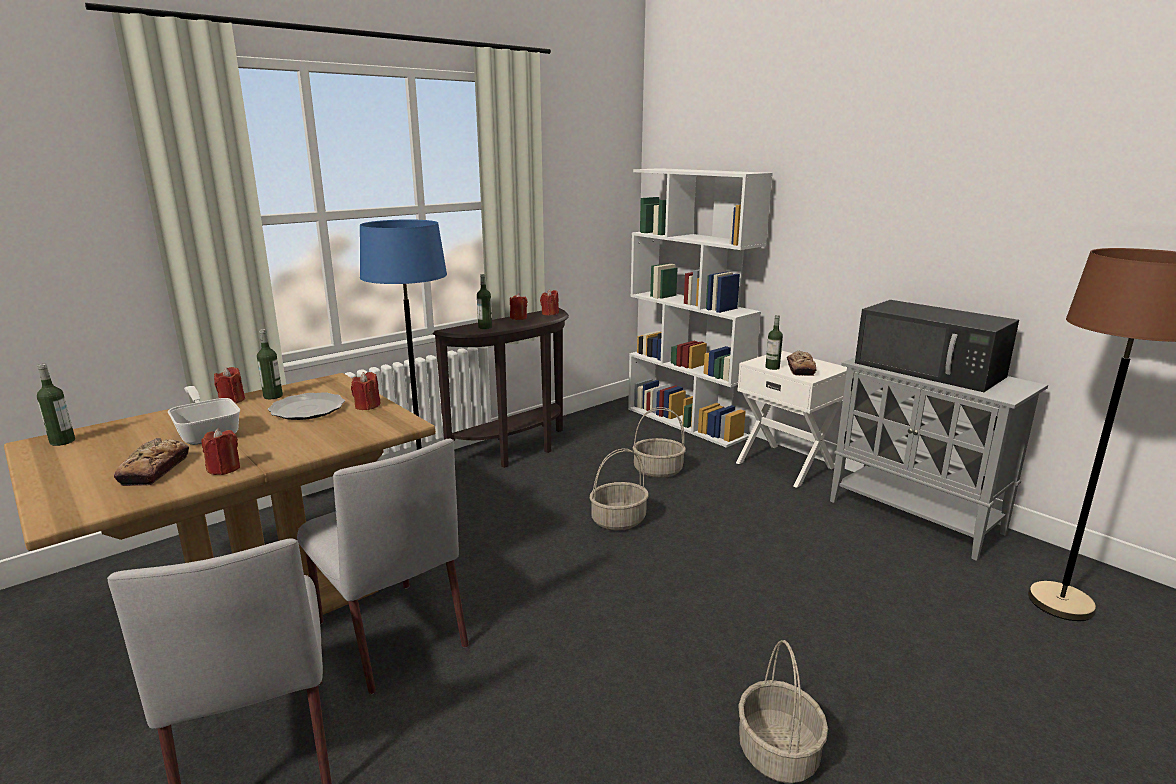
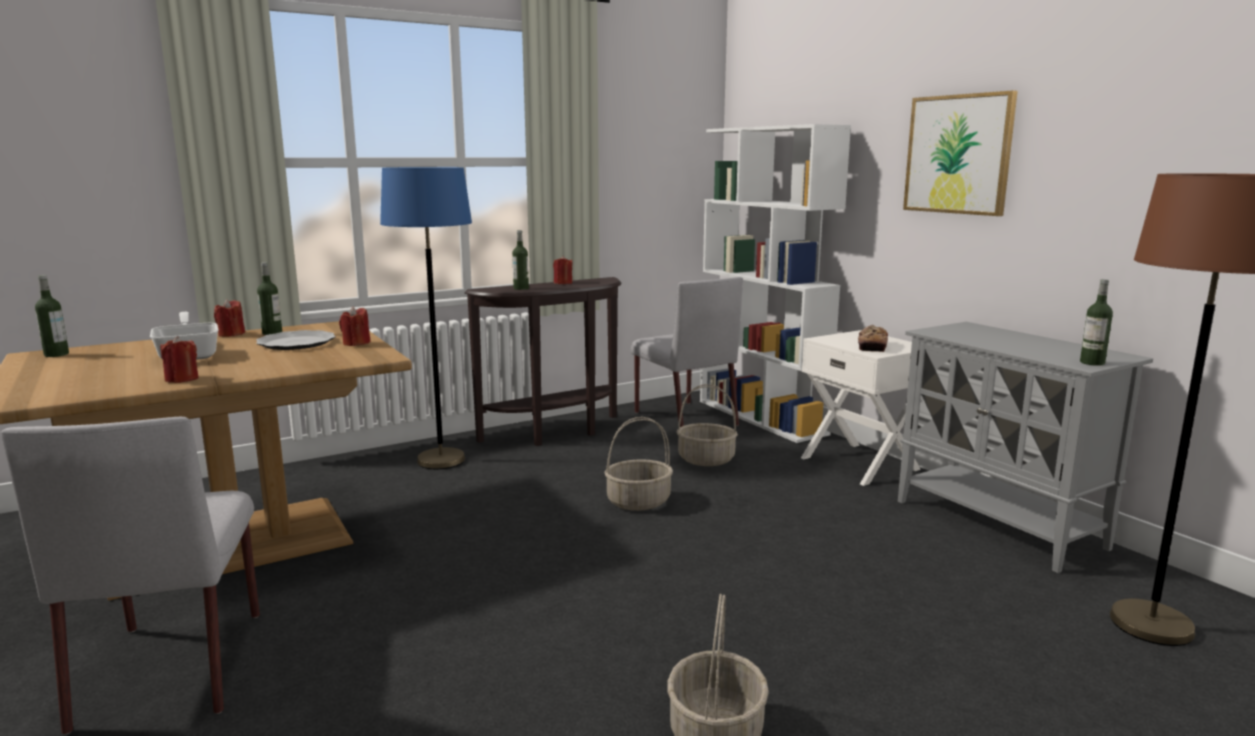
camera: 10 degrees right, 5 degrees down
bread [114,438,189,486] -> none
grey chair [297,439,469,694] -> grey chair moved to [631,277,743,427]
red candle [540,289,559,315] -> none
bottle [765,315,783,370] -> bottle moved to [1080,279,1113,366]
black microwave [855,300,1019,392] -> none
none -> picture [903,90,1018,216]

